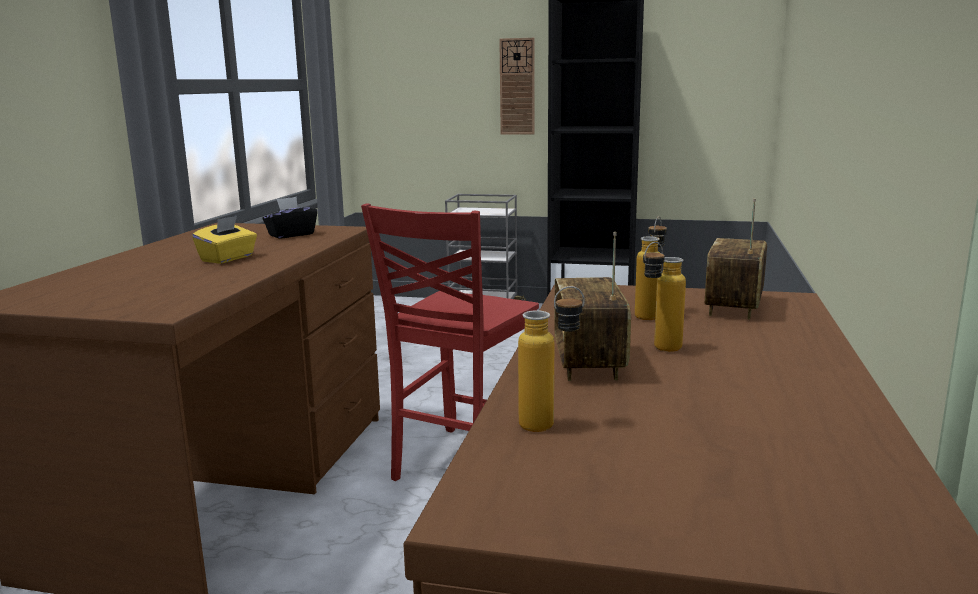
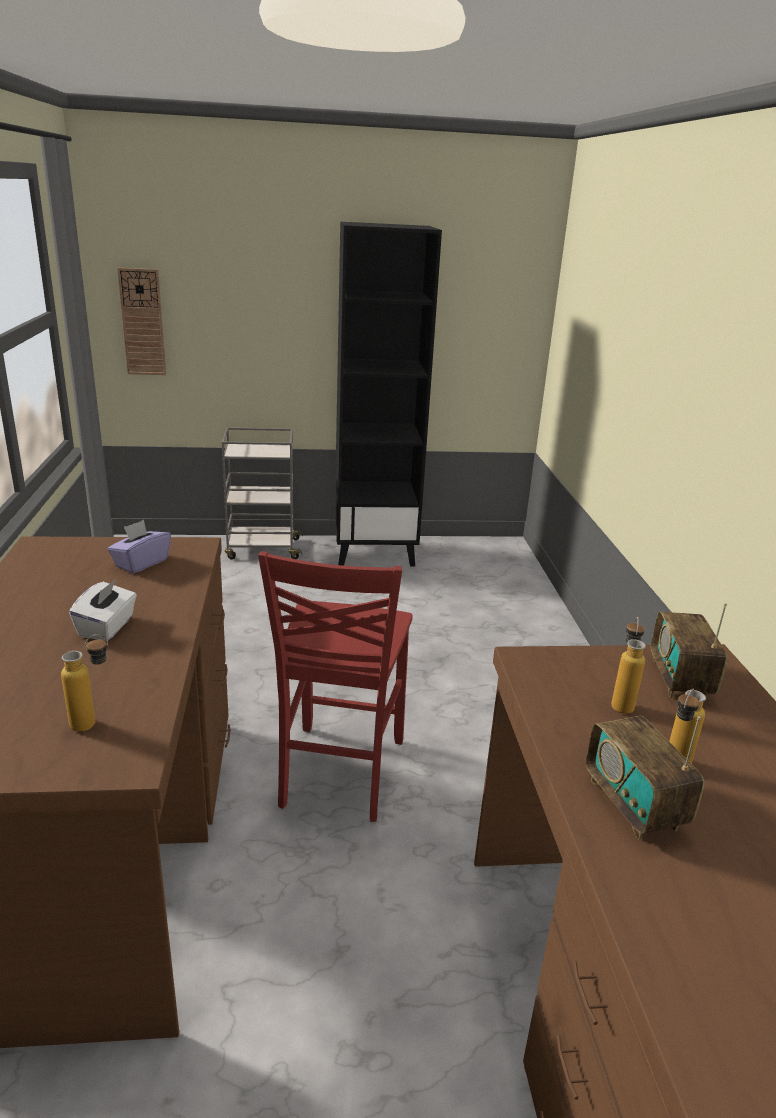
camera: 20 degrees left, 10 degrees up
yellow tissue box [192,216,257,264] -> white tissue box [69,579,137,641]
black tissue box [262,197,317,239] -> purple tissue box [108,520,171,573]
wall clock [499,38,535,135] -> wall clock moved to [117,268,166,375]
bottle [518,286,584,432] -> bottle moved to [61,634,108,732]

